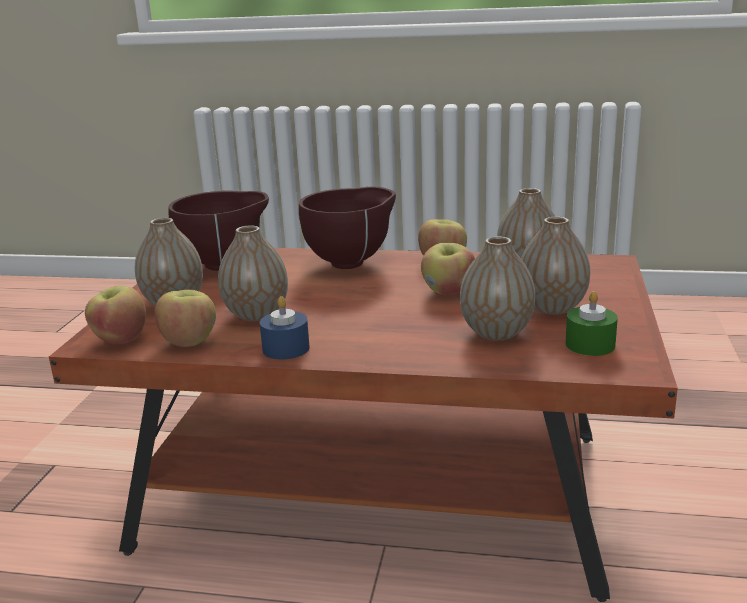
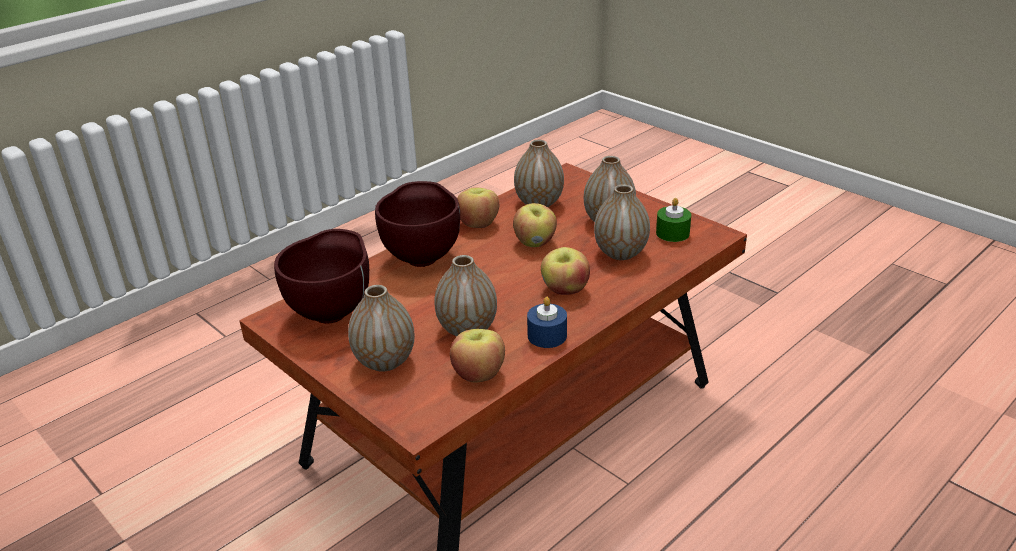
camera: 55 degrees left, 10 degrees up
apple [85,286,146,345] -> apple moved to [541,247,590,295]

